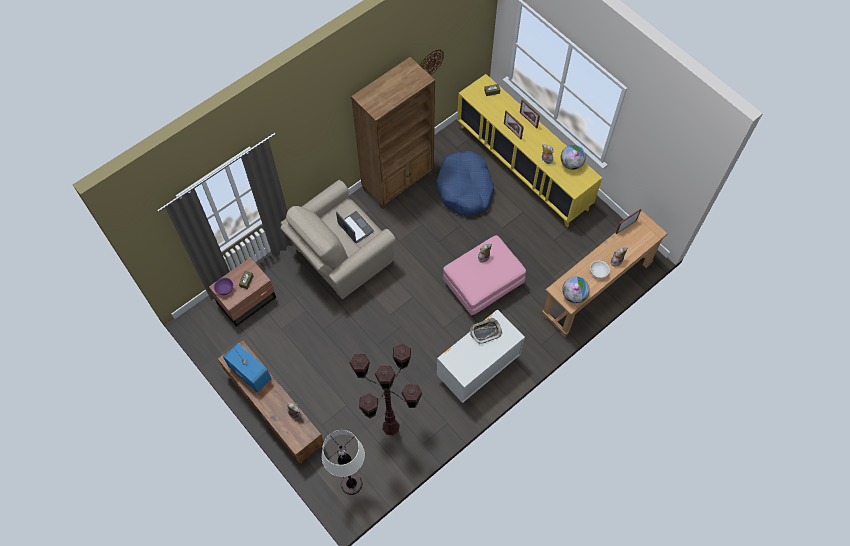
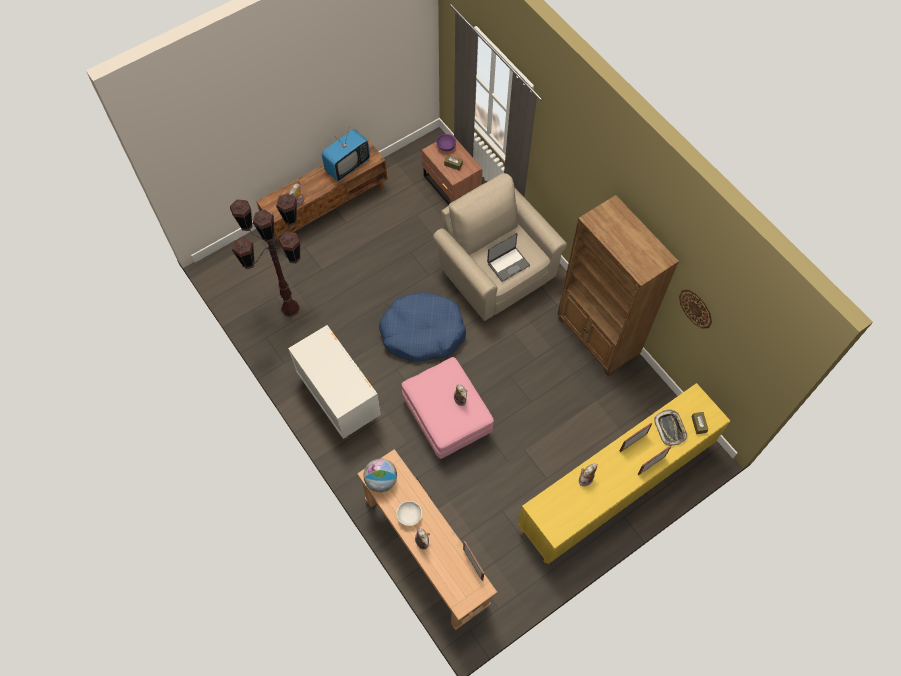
camera: 95 degrees right, 0 degrees up
white floor lamp [321,430,365,495] -> none
blue dog bed [436,150,494,216] -> blue dog bed moved to [379,292,466,362]
tray [470,317,502,344] -> tray moved to [654,409,688,446]
globe [561,145,586,170] -> none

